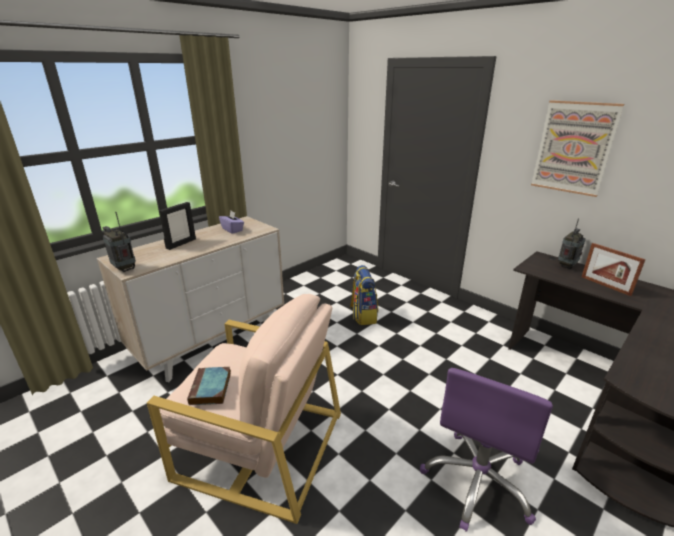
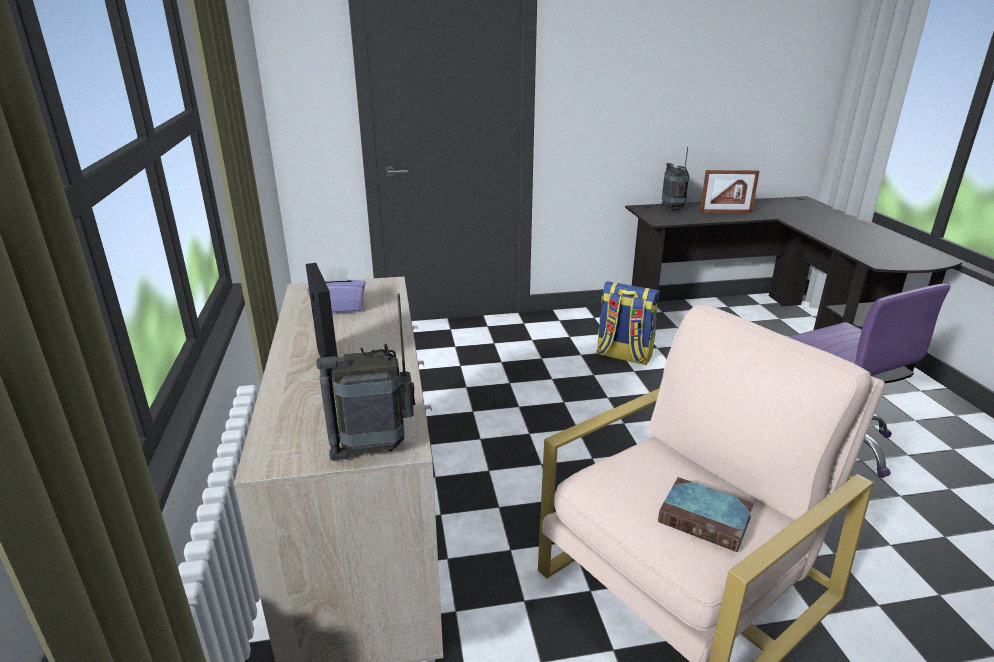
camera: 55 degrees left, 0 degrees up
backpack [350,265,378,325] -> backpack moved to [596,281,660,365]
picture [531,100,624,197] -> none

